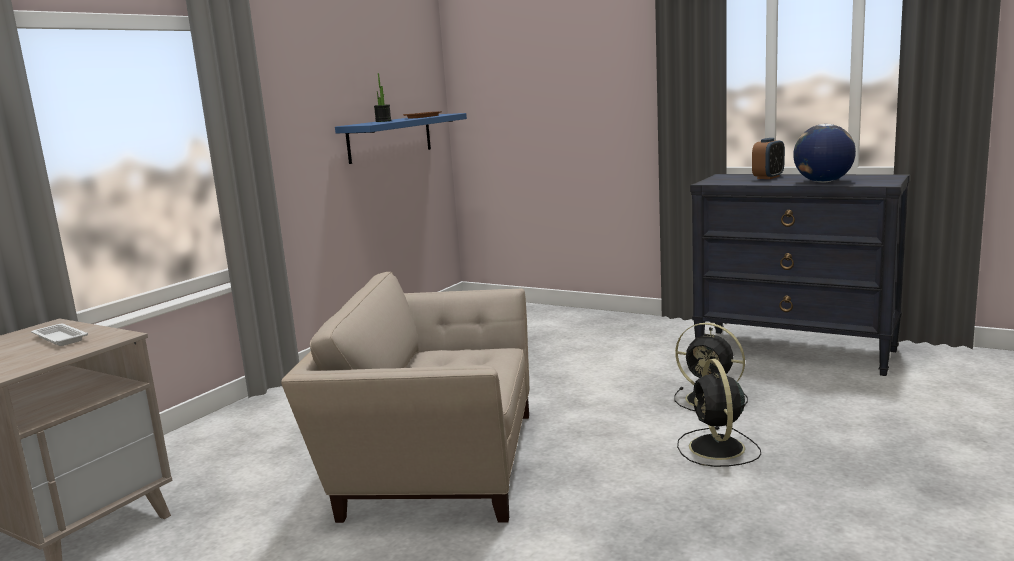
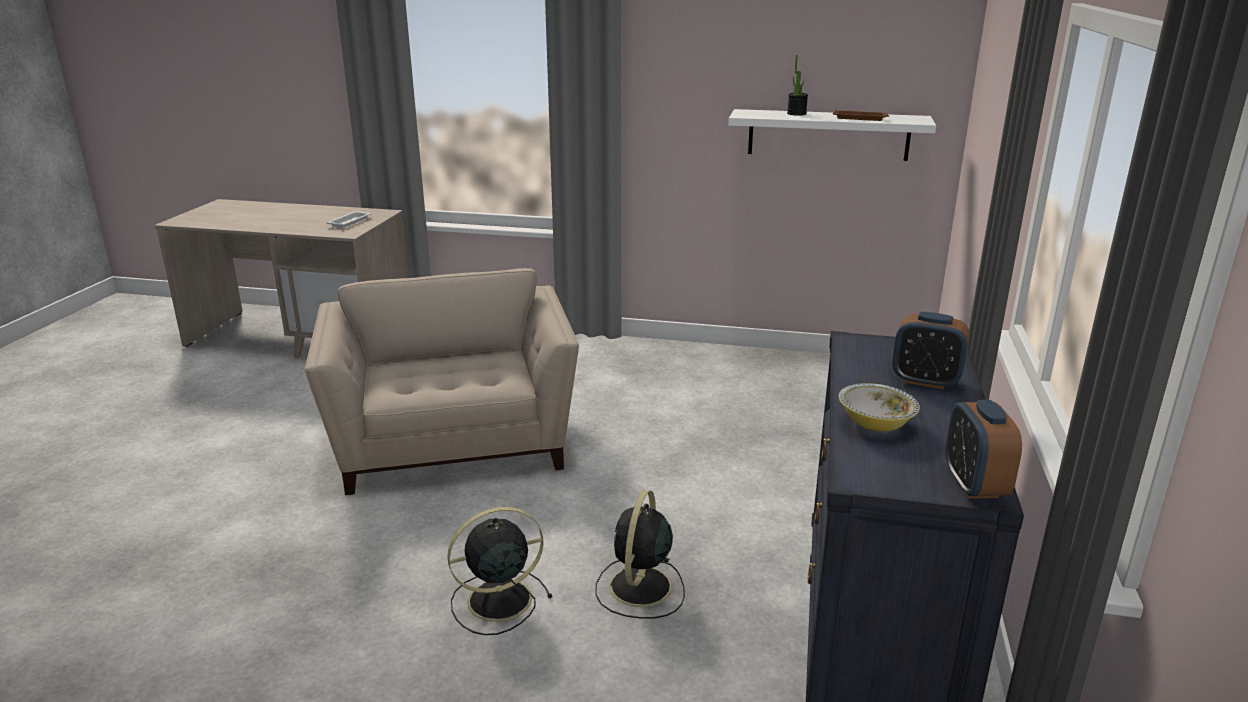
camera: 70 degrees right, 10 degrees up
blue shelf [335,113,467,164] -> white shelf [728,109,936,161]
globe [793,124,856,183] -> bowl [839,383,920,431]
none -> alarm clock [945,400,1022,498]

